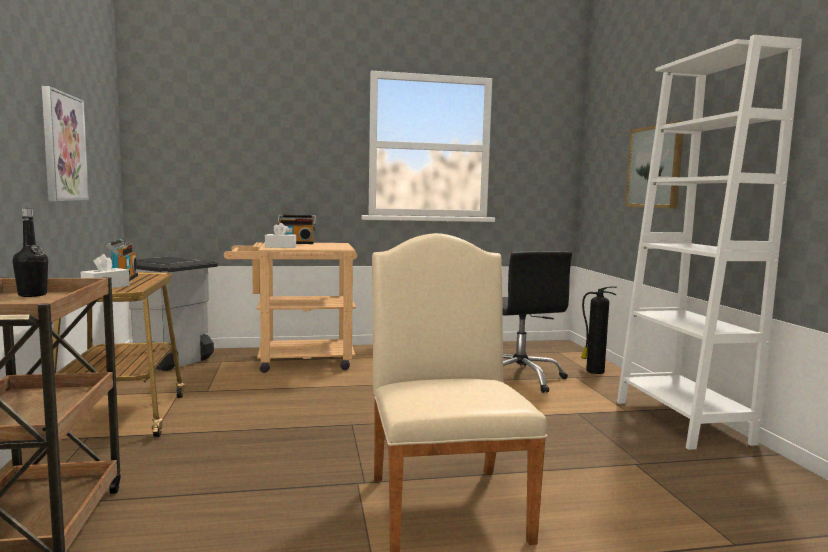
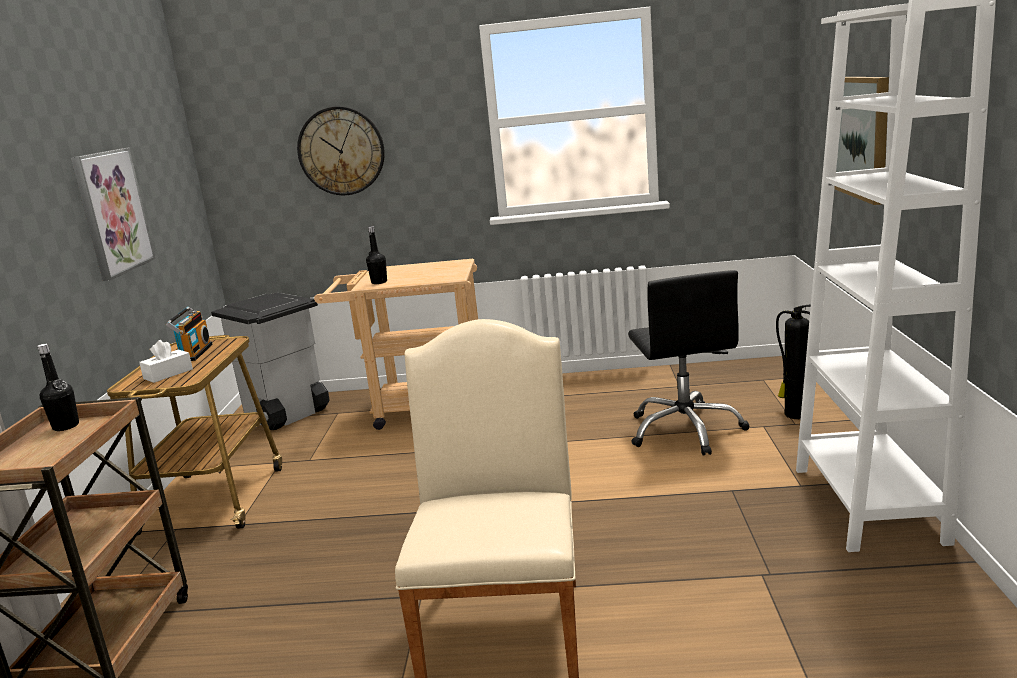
camera: 15 degrees right, 10 degrees up
white tissue box [265,223,296,248] -> black bottle [366,226,387,284]
radio [277,214,316,244] -> none
none -> wall clock [297,106,385,195]

